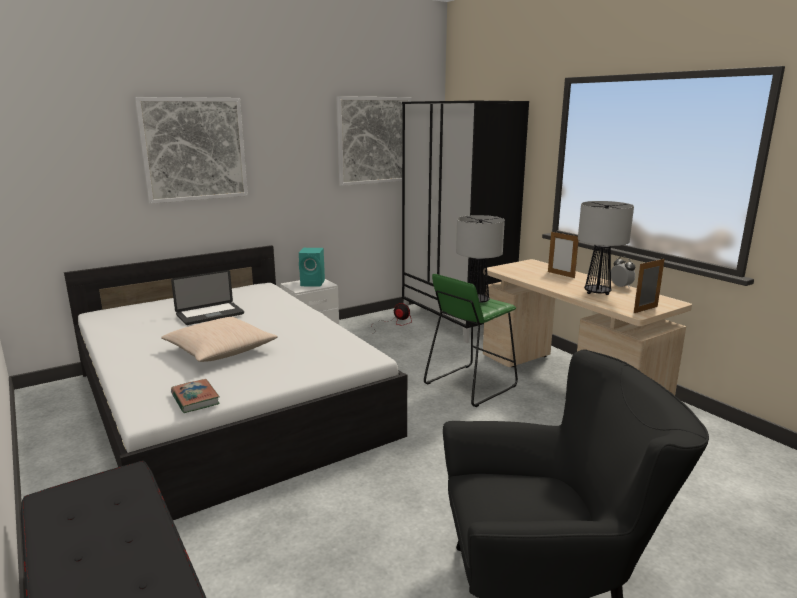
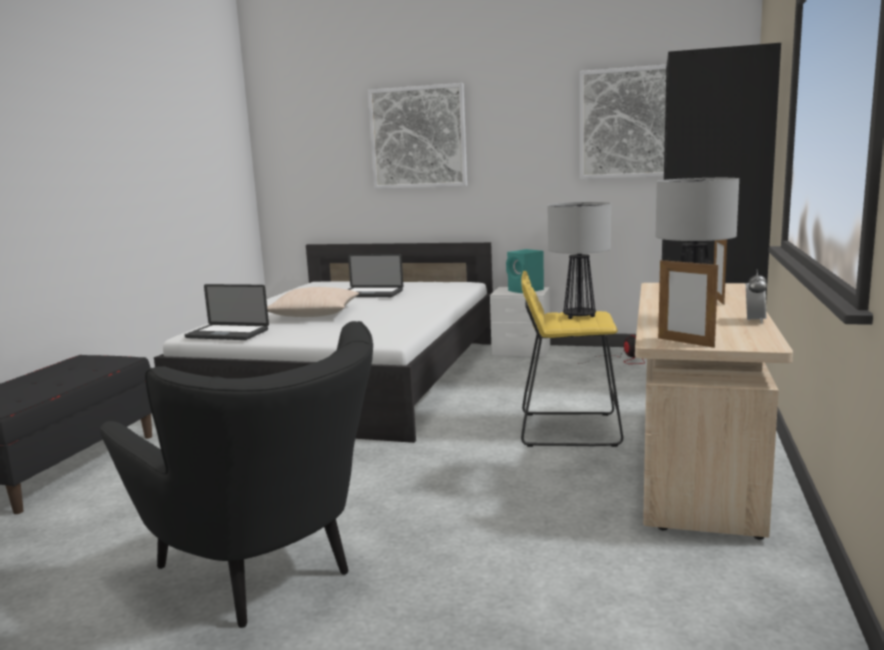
camera: 50 degrees right, 5 degrees down
book [171,379,220,413] -> laptop [184,284,269,340]
green stool [424,274,518,407] -> yellow stool [521,271,623,447]
picture frame [634,259,665,313] -> picture frame turned 150 degrees counterclockwise [658,260,718,348]

